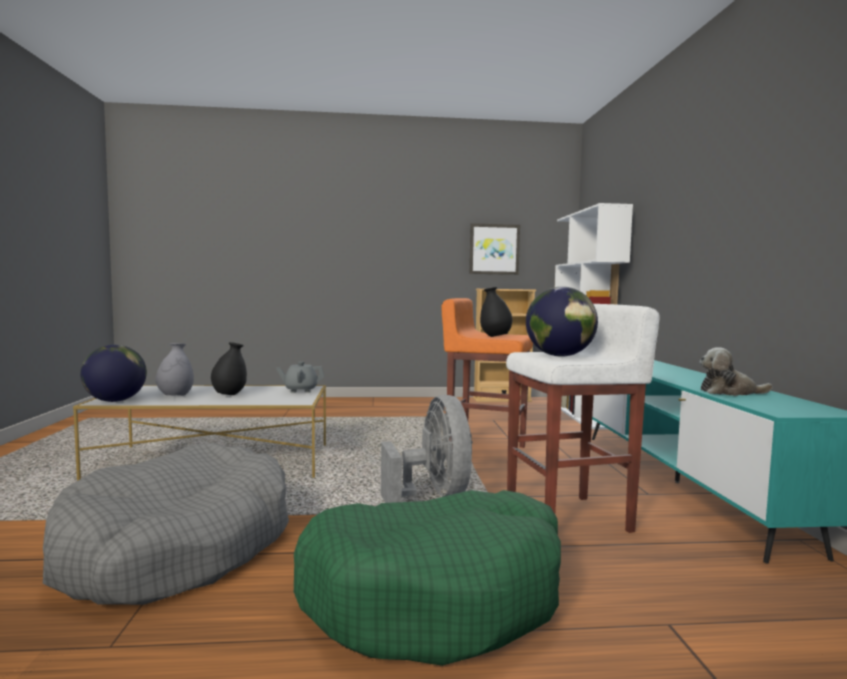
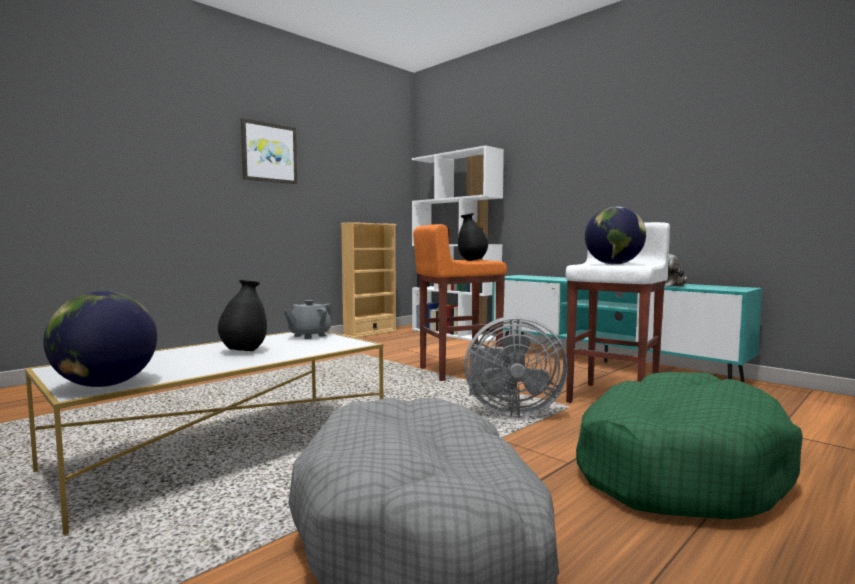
camera: 40 degrees left, 0 degrees up
grey vase [155,343,194,396] -> none
grey fan [381,395,473,503] -> grey fan turned 150 degrees clockwise [464,316,568,417]
picture [469,223,520,275] -> picture moved to [241,118,297,184]

